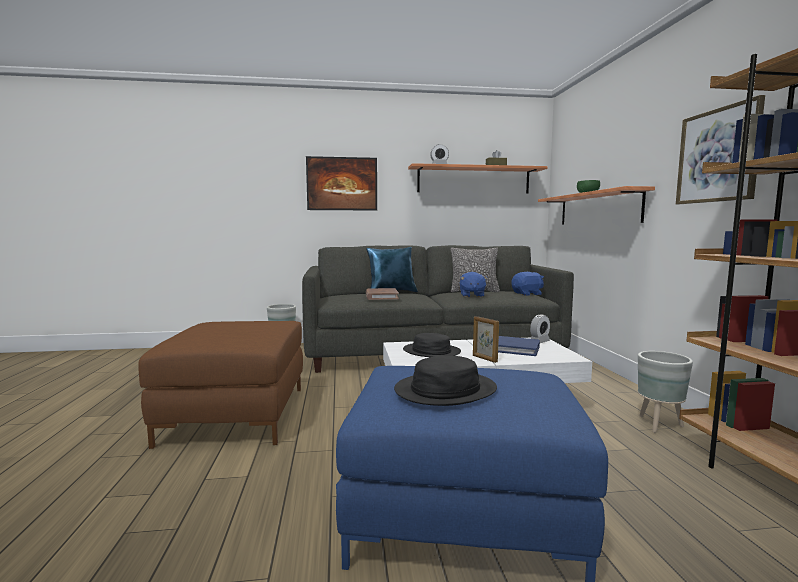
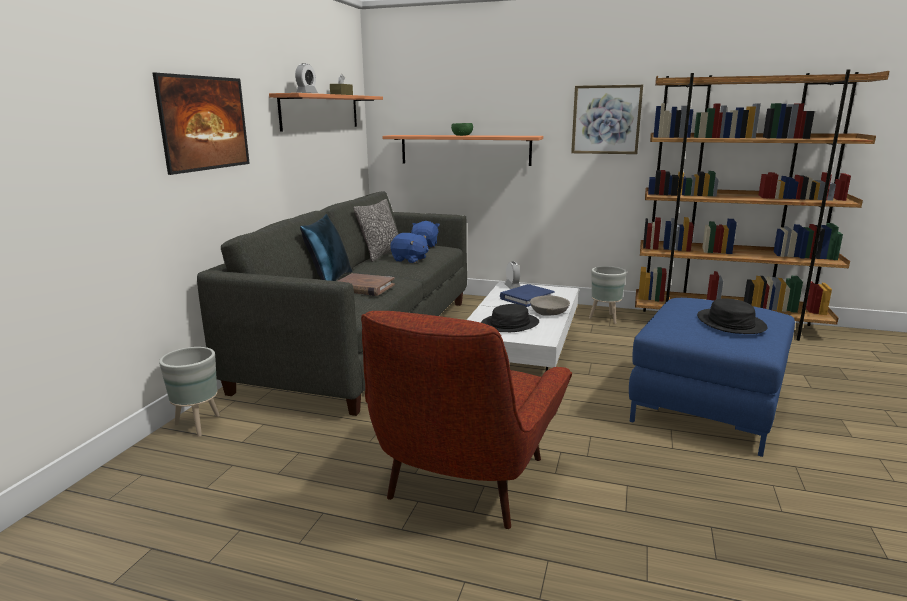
camera: 65 degrees left, 10 degrees up
brown ottoman [138,321,303,449] -> red armchair [361,311,572,529]
picture frame [473,316,499,363] -> grey bowl [530,295,570,316]

